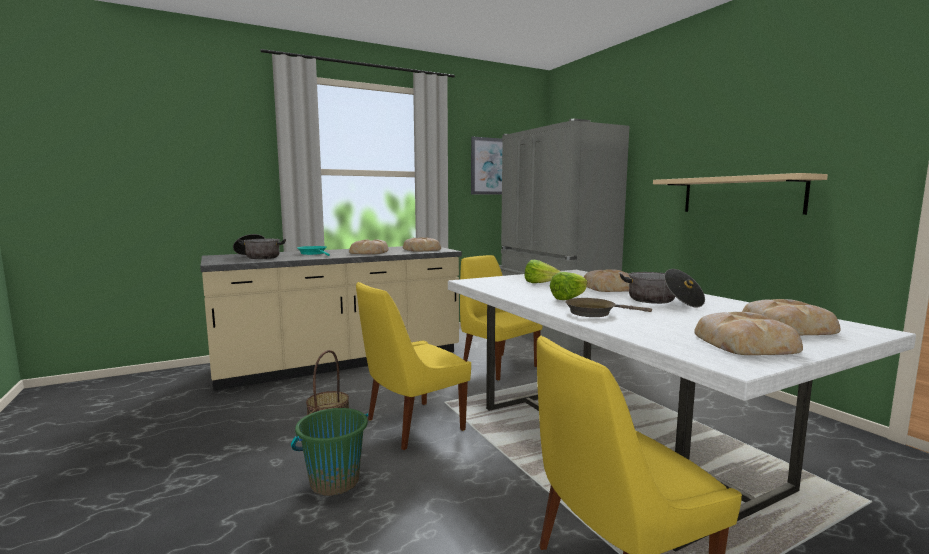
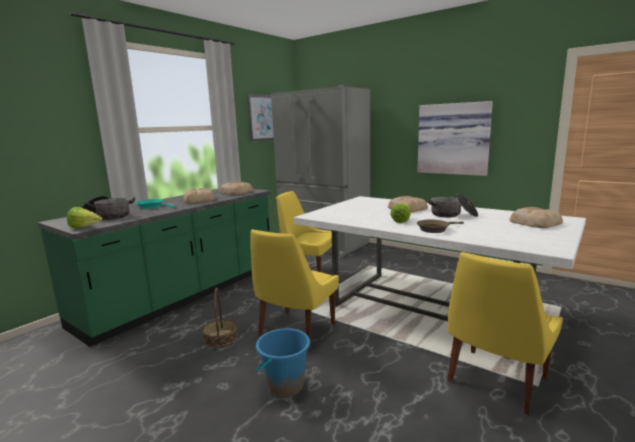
camera: 25 degrees left, 5 degrees up
beige counter [200,246,462,391] -> green counter [38,188,271,347]
green bucket [291,408,368,496] -> blue bucket [256,328,310,397]
lettuce [524,260,561,283] -> lettuce moved to [67,207,102,228]
beige shelf [653,173,828,215] -> picture [417,101,493,176]
bread [694,312,803,355] -> none

